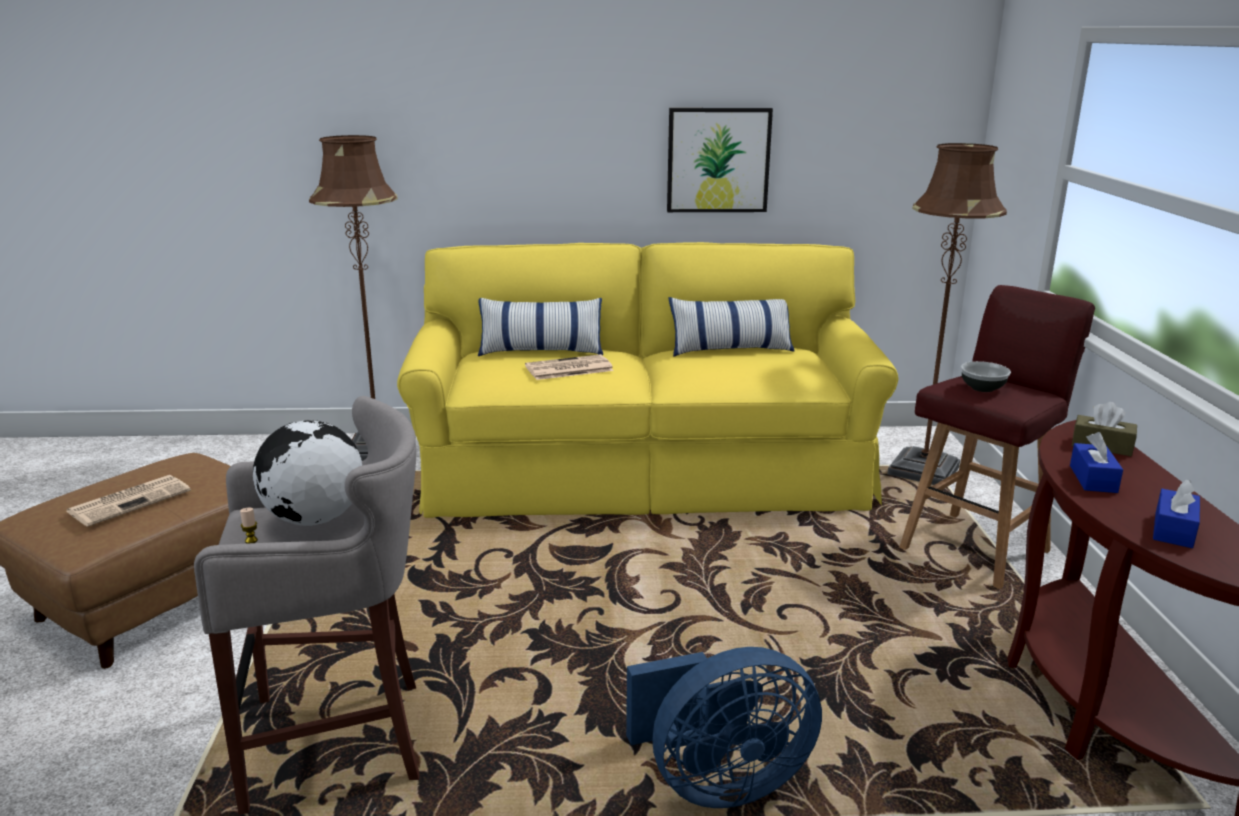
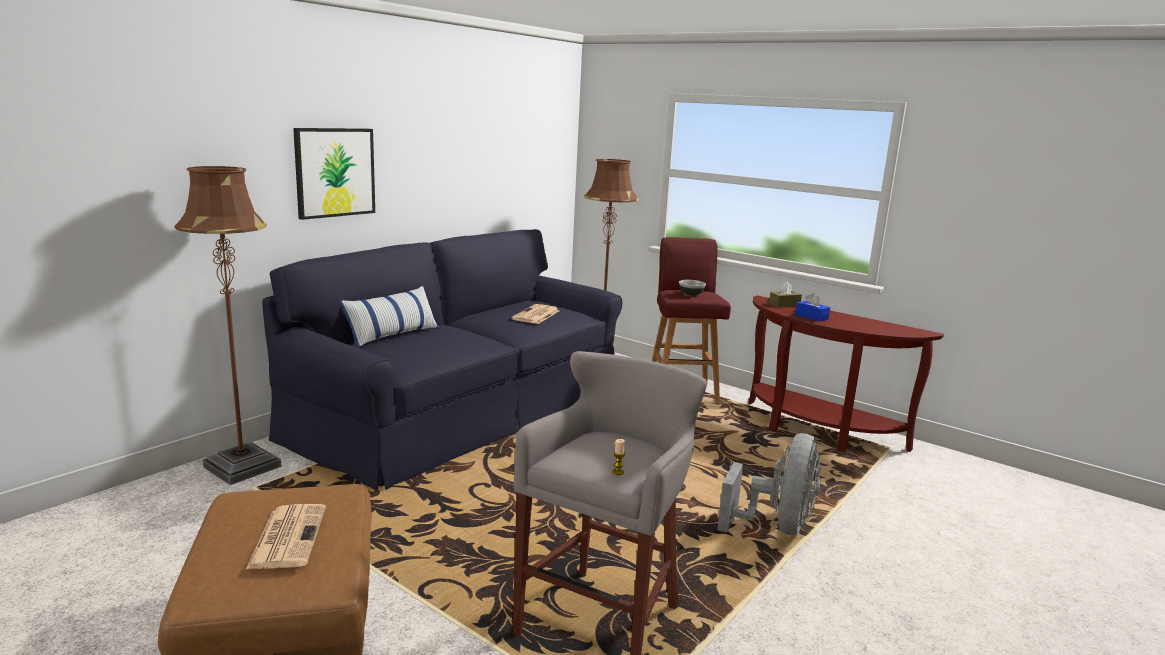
camera: 50 degrees left, 5 degrees down
globe [253,420,362,526] -> none
yellow sofa [397,242,899,518] -> black sofa [262,229,622,490]
newspaper [525,354,614,380] -> newspaper moved to [511,304,559,324]
blue fan [626,647,822,808] -> grey fan [717,433,821,535]
picture [667,108,773,212] -> picture moved to [293,128,375,220]
pillow [669,297,794,357] -> none
blue tissue box [1153,479,1200,548] -> none

